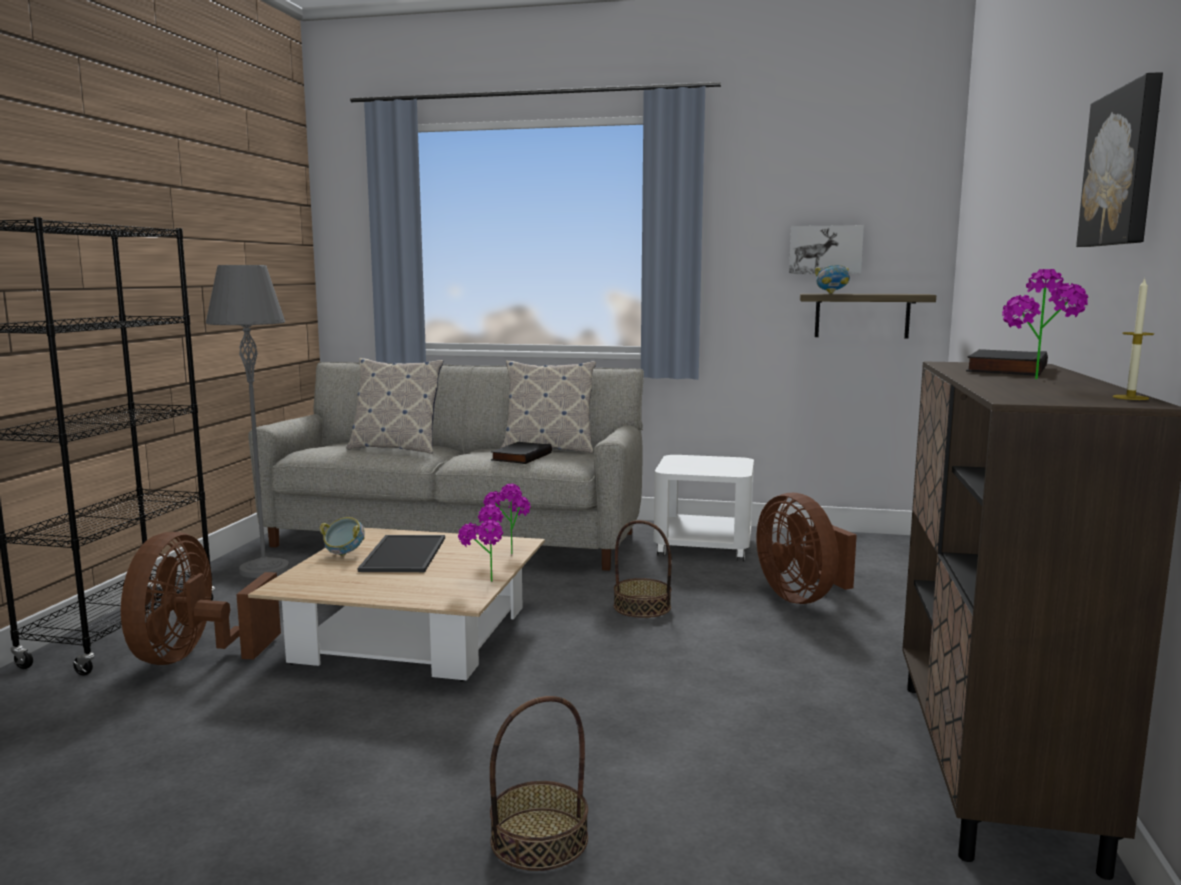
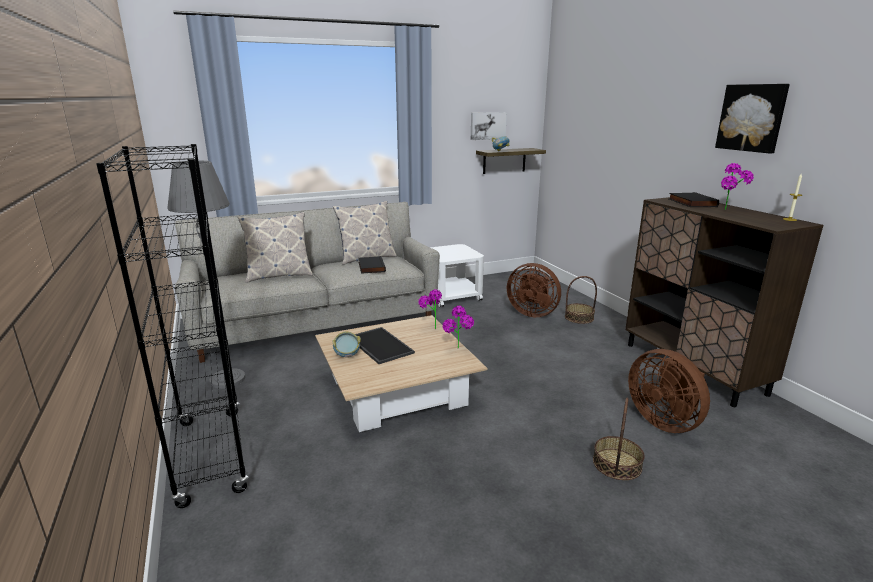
camera: 35 degrees left, 10 degrees up
brown fan [121,532,281,665] -> brown fan moved to [628,349,710,433]
basket [614,520,672,618] -> basket moved to [565,276,597,324]

